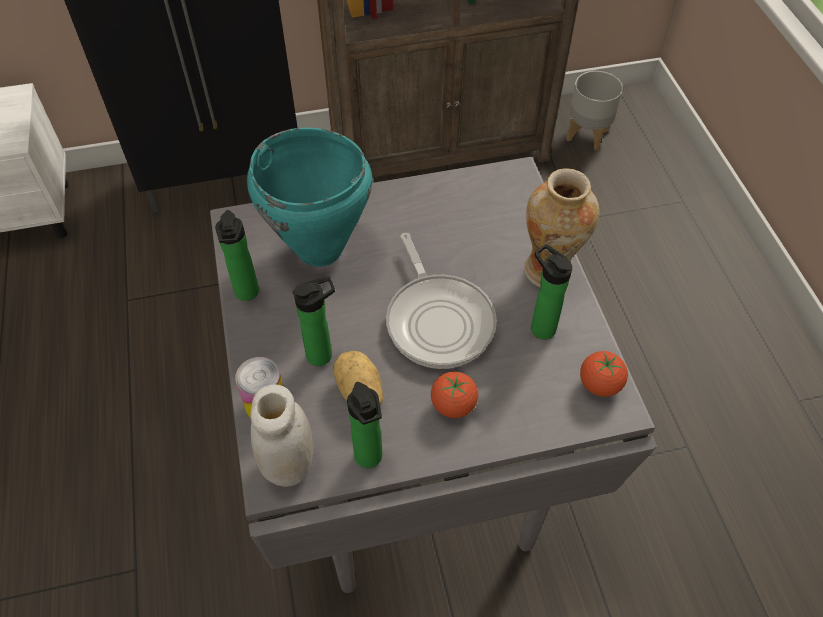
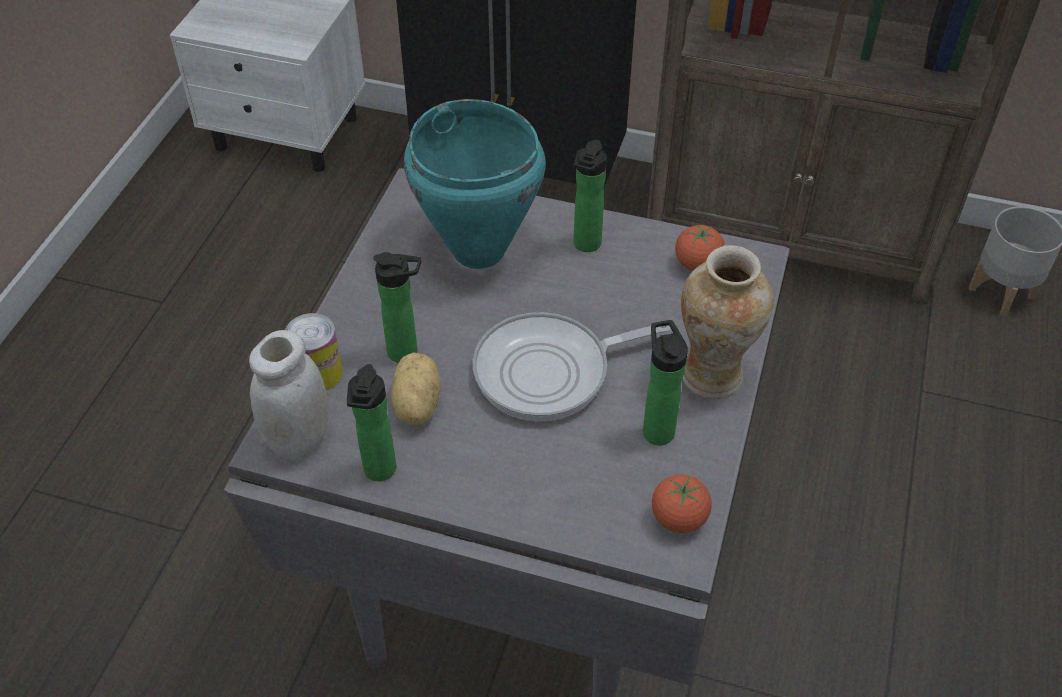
camera: 30 degrees right, 5 degrees down
bottle [215,210,259,301] -> bottle moved to [573,139,607,252]
frying pan [386,233,497,369] -> frying pan turned 60 degrees clockwise [473,312,671,421]
tomato [431,372,478,418] -> tomato moved to [675,225,725,271]

